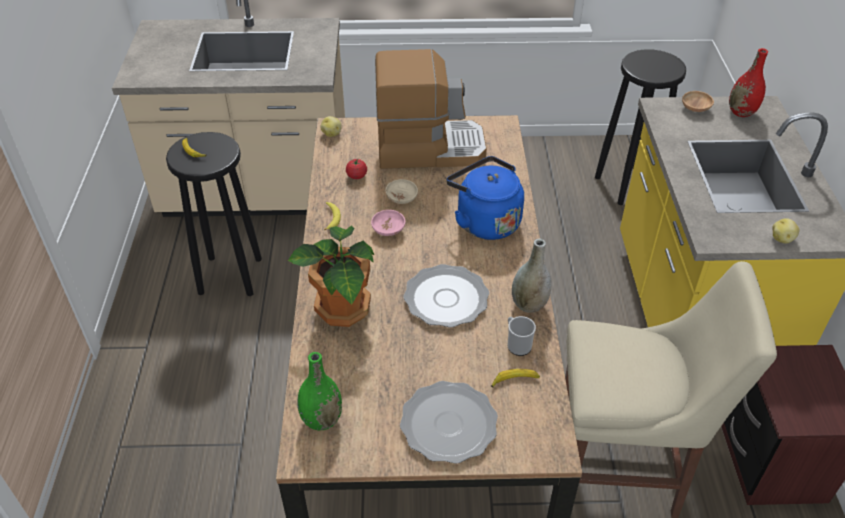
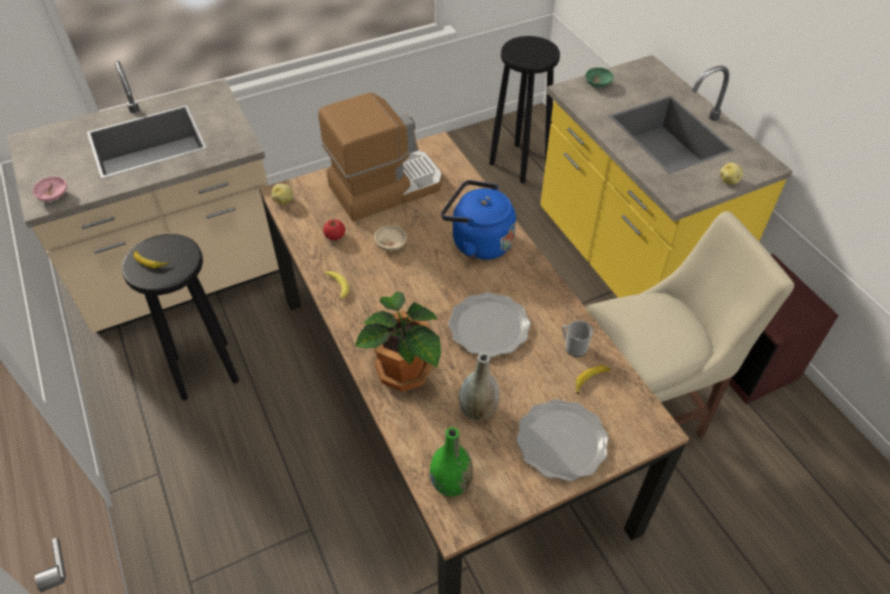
camera: 25 degrees left, 5 degrees up
pink bowl [371,210,406,236] -> pink bowl moved to [33,176,67,201]
grey vase [512,239,552,313] -> grey vase moved to [459,353,500,421]
brown bowl [682,91,714,112] -> green bowl [585,67,614,87]
red vase [729,48,768,117] -> none

